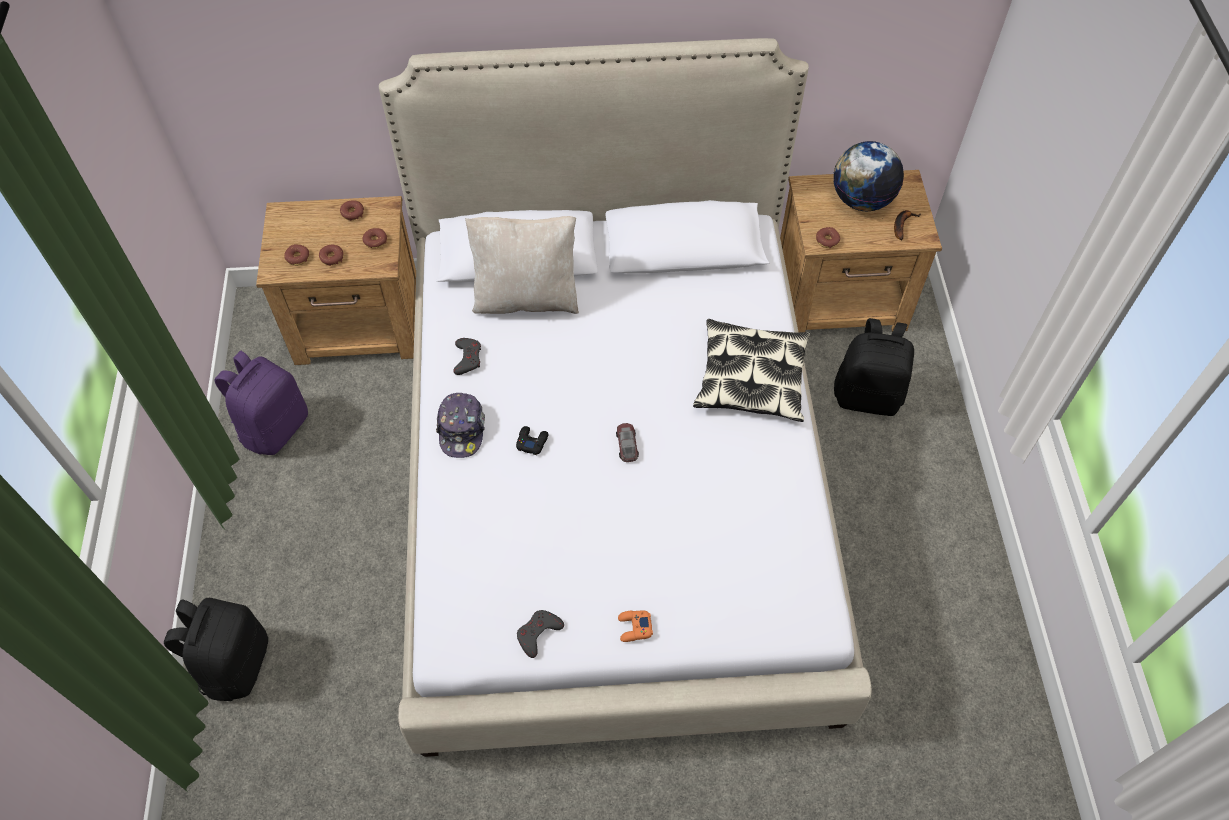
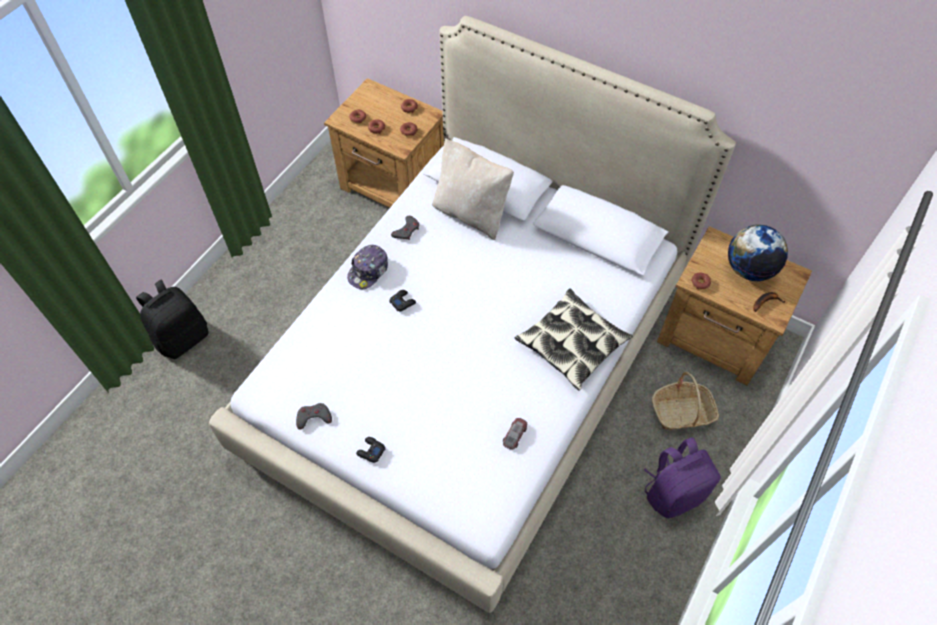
camera: 35 degrees right, 0 degrees up
purple backpack [215,351,308,455] -> purple backpack moved to [644,437,721,518]
toy car [616,423,639,462] -> toy car moved to [503,418,527,450]
orange game controller [618,610,653,642] -> black game controller [356,437,385,463]
black backpack [834,318,914,416] -> basket [652,372,719,430]

